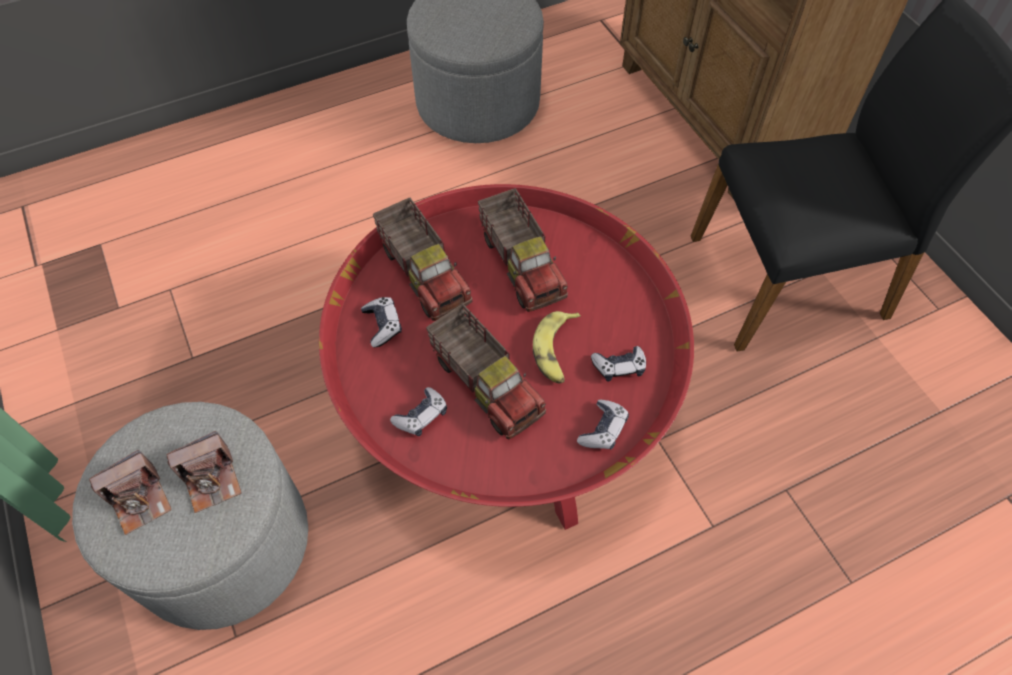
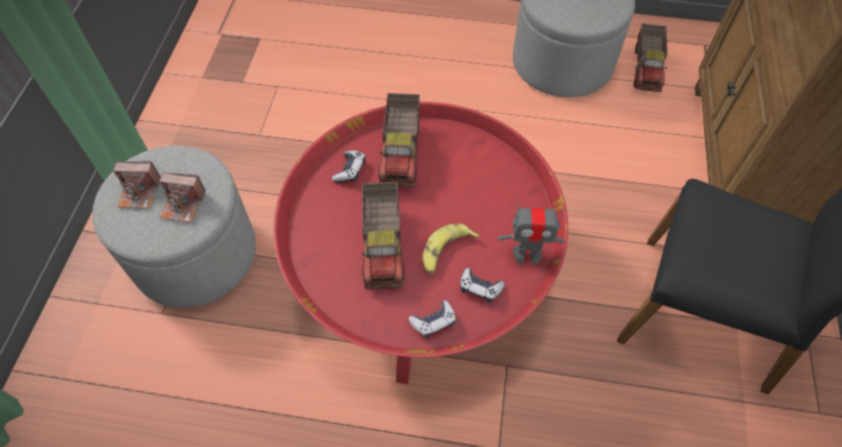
camera: 35 degrees right, 0 degrees up
game controller [390,387,447,436] -> none
toy truck [478,188,568,312] -> toy truck moved to [633,23,667,92]
none -> toy robot [497,204,566,265]

